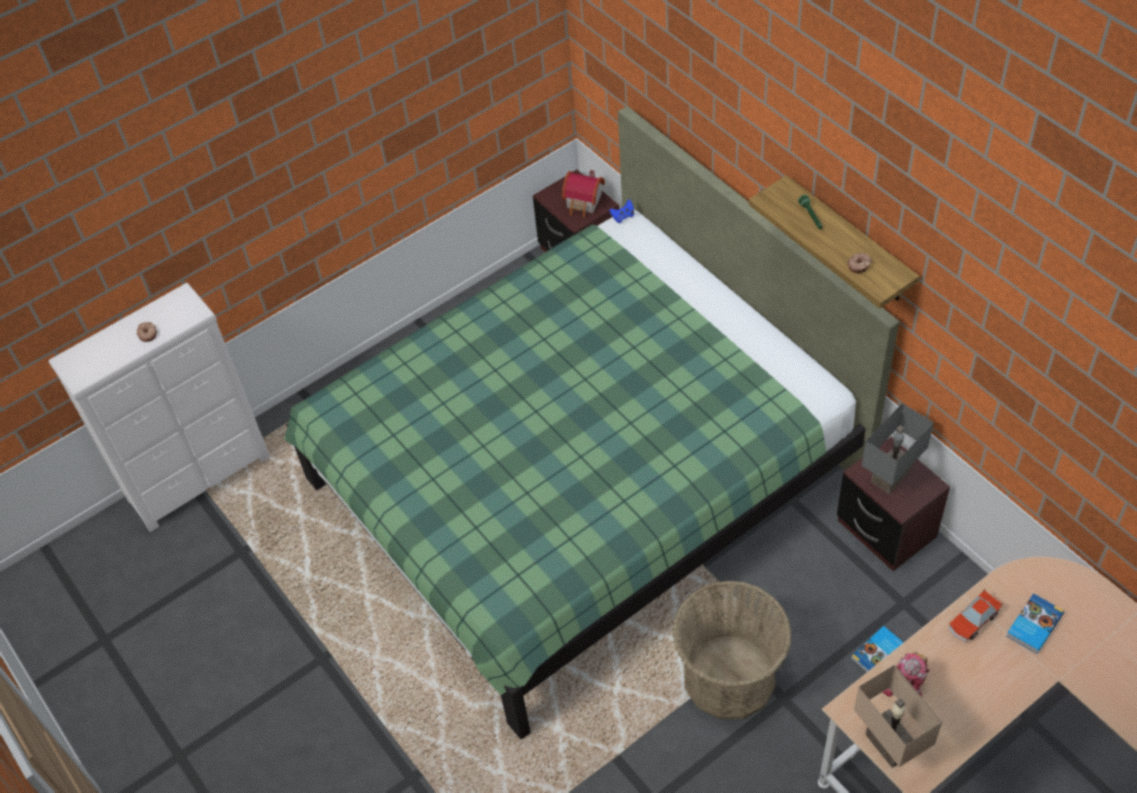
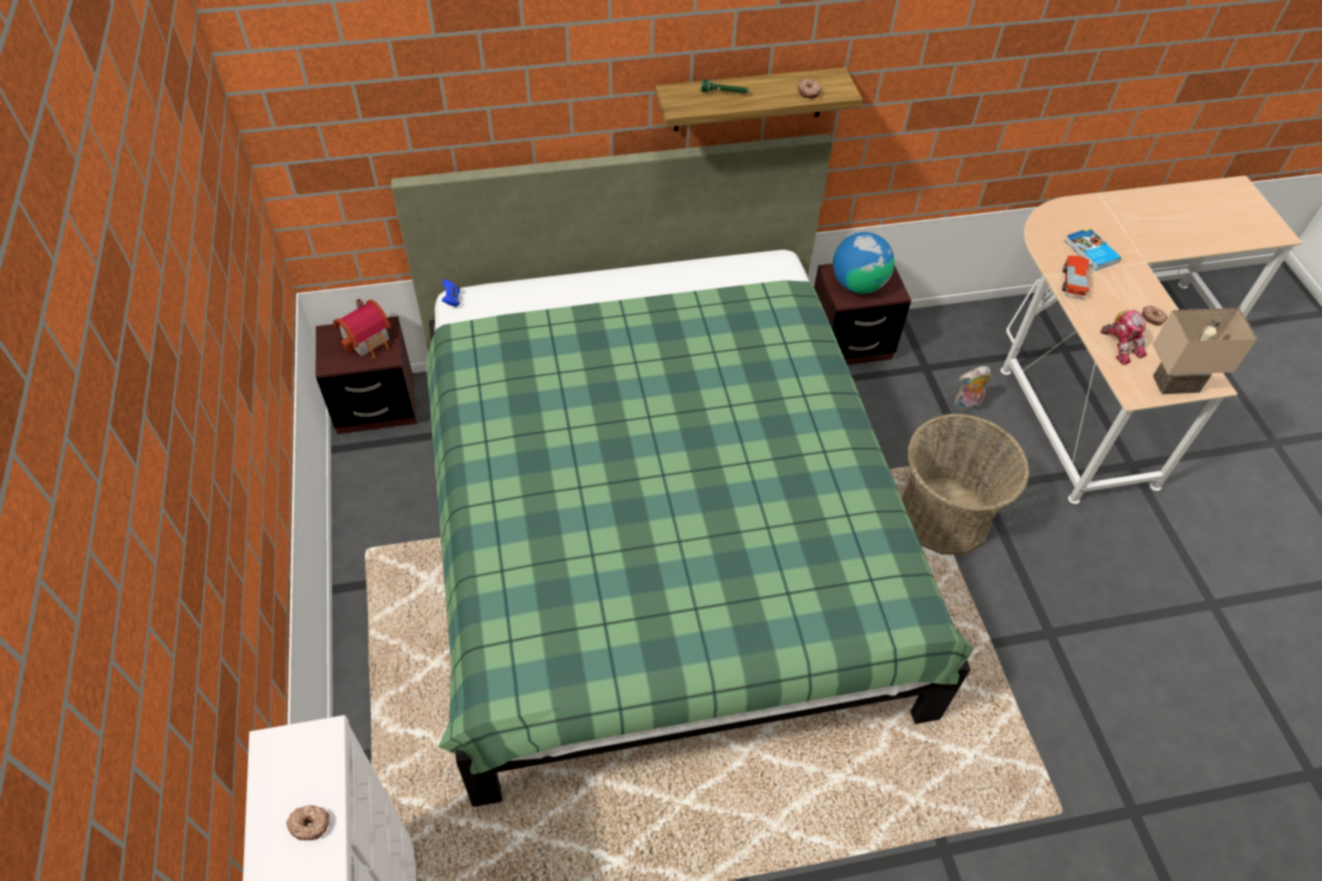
camera: 70 degrees left, 0 degrees up
book [851,626,904,672] -> plush toy [954,366,991,411]
grey table lamp [862,403,934,494] -> globe [833,232,894,294]
toy car [948,588,1003,643] -> toy car turned 150 degrees counterclockwise [1062,256,1089,299]
none -> donut [1142,306,1168,325]

